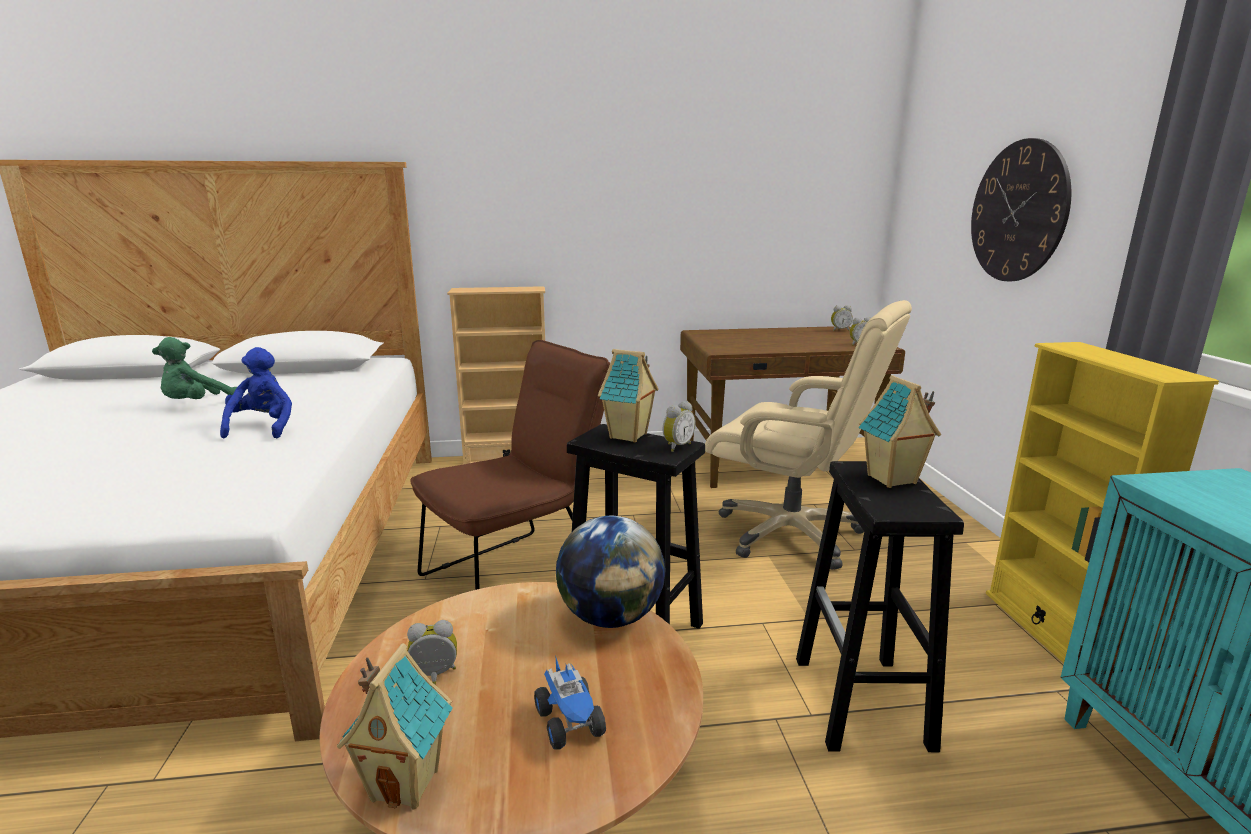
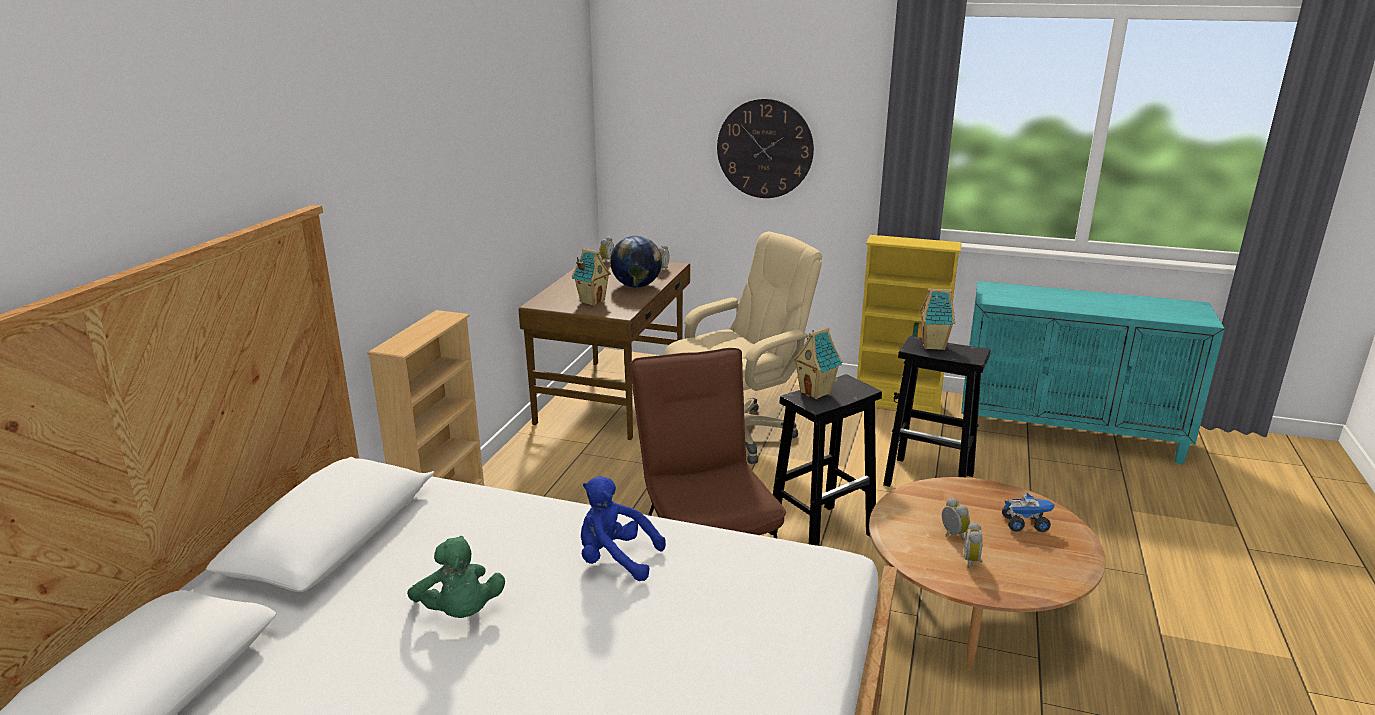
camera: 65 degrees left, 5 degrees up
toy house [337,643,453,810] -> toy house moved to [572,248,611,306]
globe [556,516,665,628] -> globe moved to [610,236,662,288]
alarm clock [663,401,696,452] -> alarm clock moved to [942,497,970,540]

